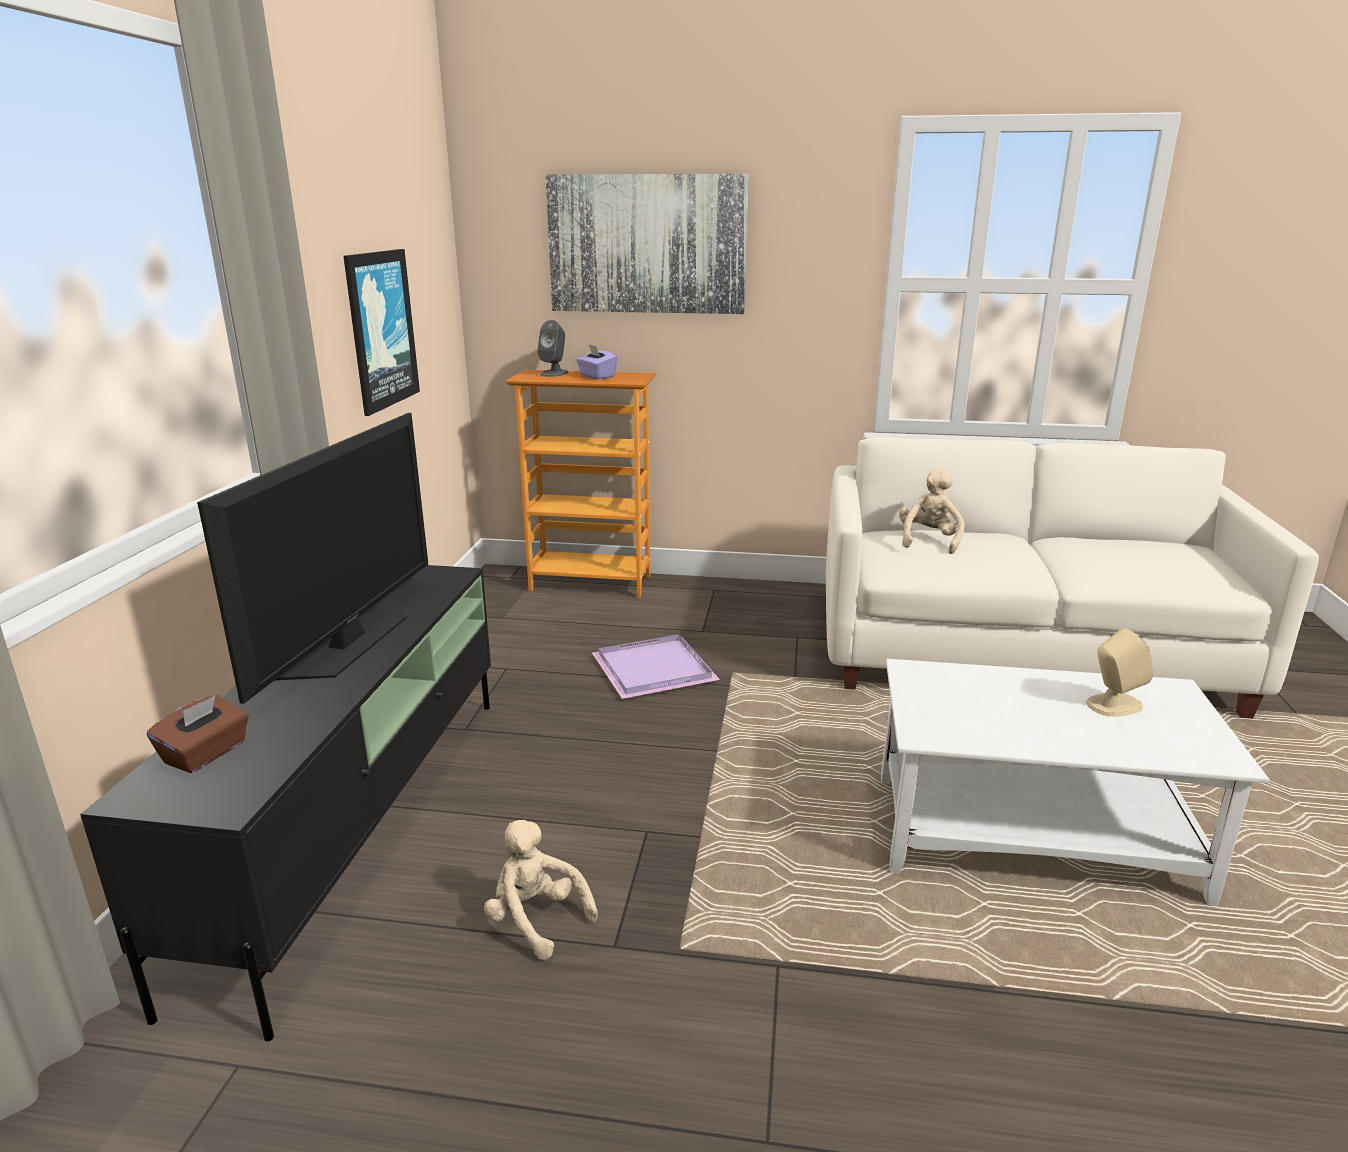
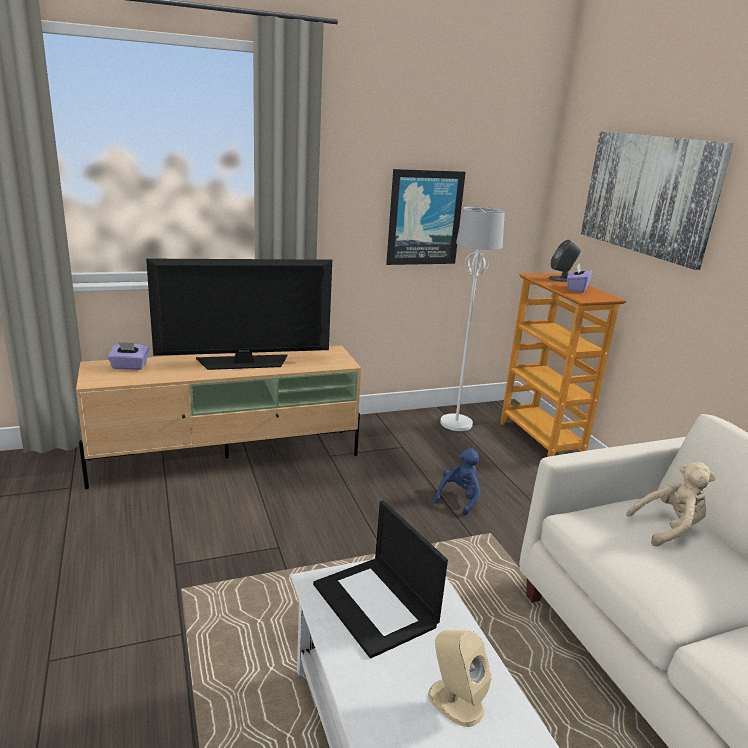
camera: 60 degrees right, 0 degrees up
black tv stand [80,565,491,1041] -> beige tv stand [76,345,361,489]
brown tissue box [147,695,249,773] -> purple tissue box [107,342,149,370]
beige plush toy [484,820,598,960] -> none
purple tray [592,634,720,699] -> blue plush toy [434,448,481,516]
none -> laptop [313,500,448,659]
none -> white floor lamp [440,206,505,431]

